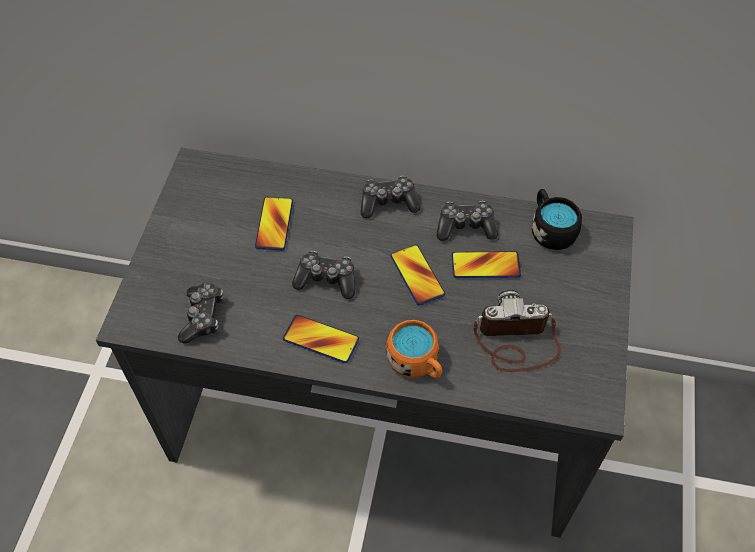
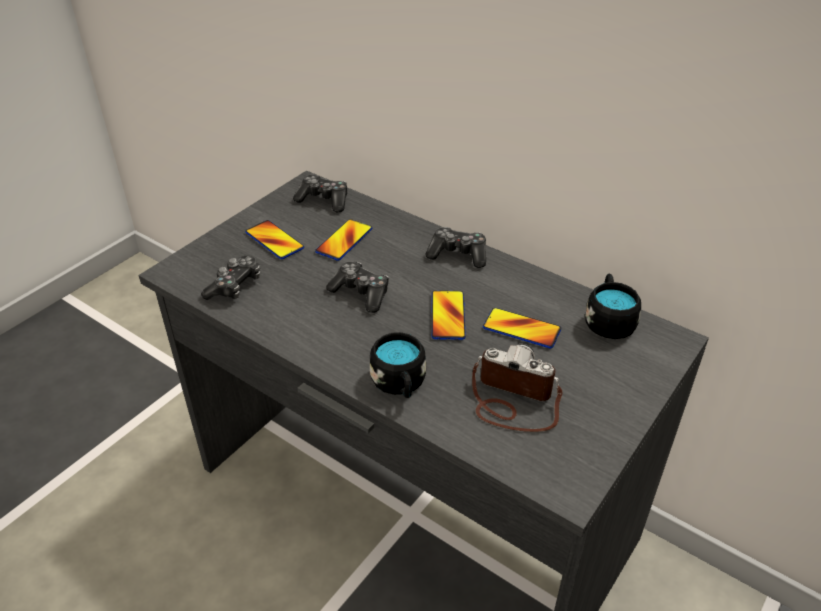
camera: 25 degrees right, 15 degrees down
phone [283,315,359,363] -> phone moved to [245,220,304,259]
orange mug [386,320,442,379] -> black mug [370,332,426,398]
game controller [437,201,498,241] -> game controller moved to [293,175,347,213]

